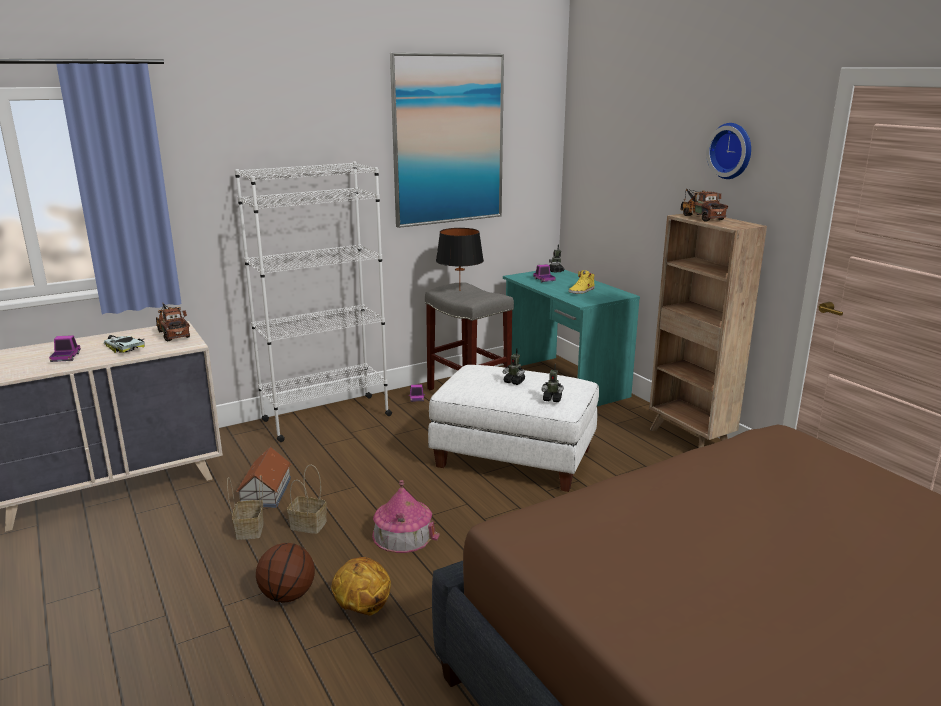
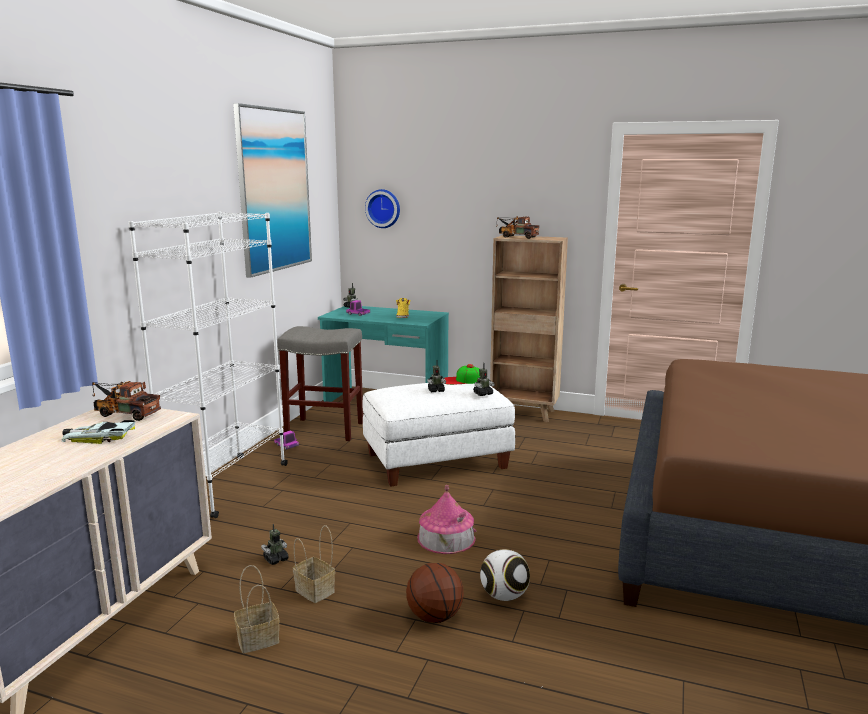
camera: 40 degrees left, 5 degrees down
toy truck [49,335,81,362] -> none
toy house [236,447,292,508] -> toy robot [261,524,289,565]
basket [287,465,327,534] -> basket moved to [234,565,279,653]
basketball [331,557,391,615] -> football [480,549,530,601]
black table lamp [436,228,484,277] -> none
wall clock [706,123,751,179] -> wall clock moved to [365,189,400,228]
none -> cap [445,364,480,385]

